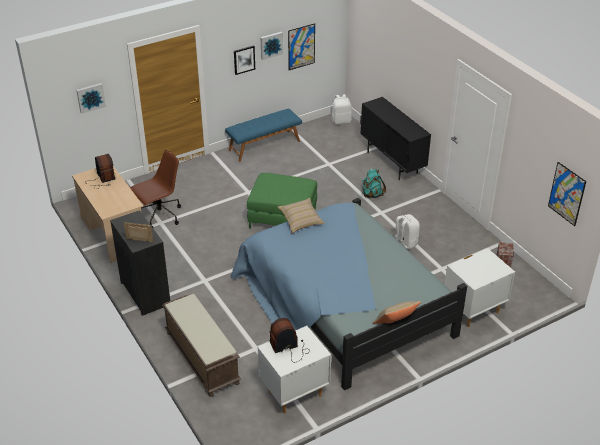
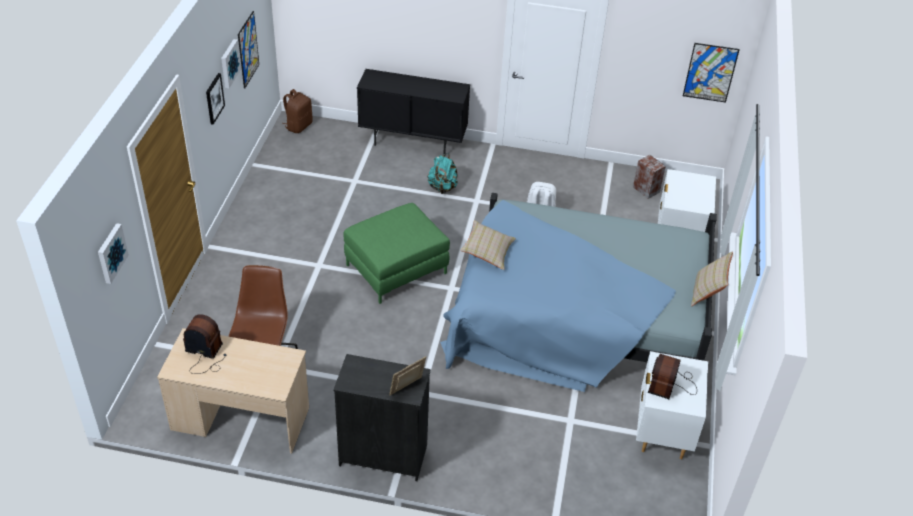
camera: 50 degrees left, 5 degrees up
brown bench [162,293,241,397] -> none
blue bench [225,109,302,162] -> none
white backpack [331,94,352,125] -> brown backpack [282,89,313,133]

